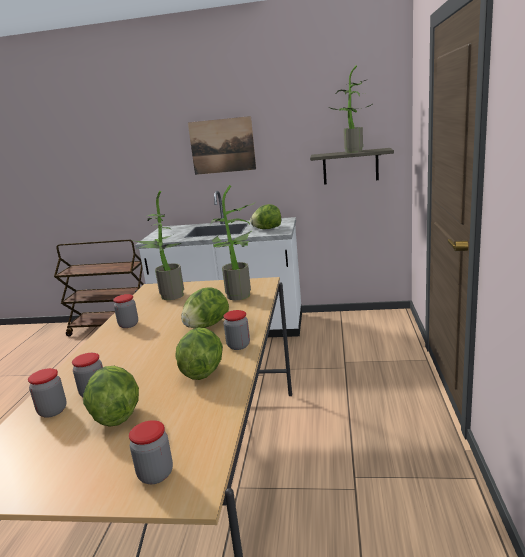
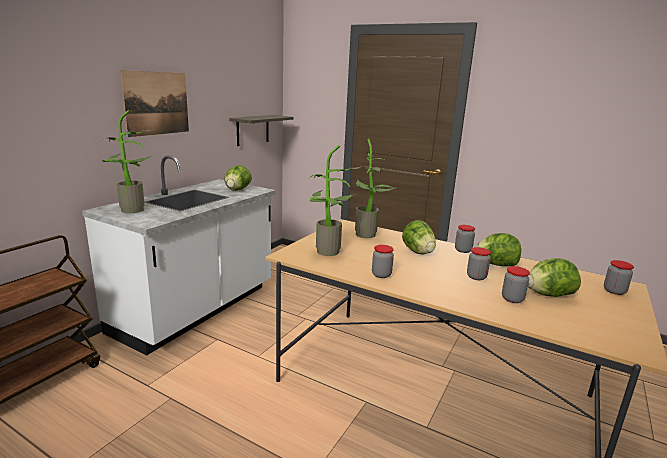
camera: 70 degrees left, 0 degrees up
jar [28,368,67,418] -> jar moved to [467,247,491,280]
potted plant [328,65,372,153] -> potted plant moved to [100,110,152,213]

